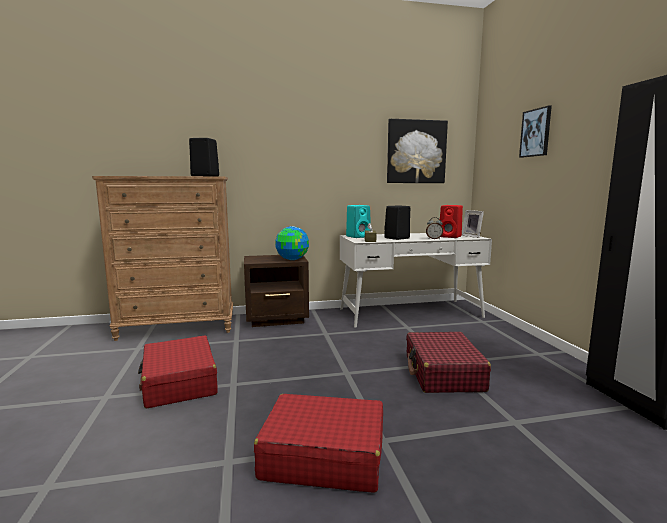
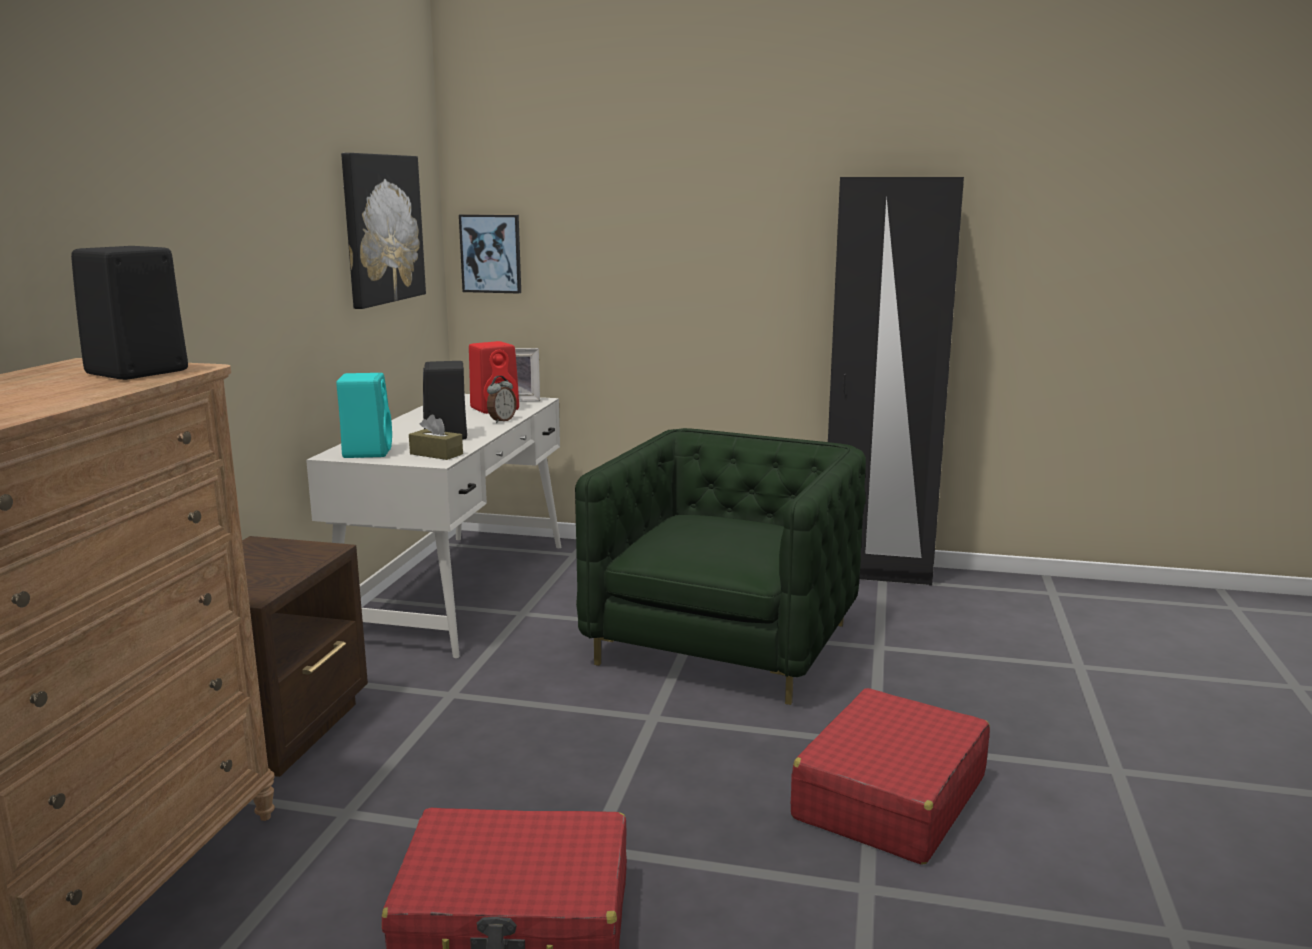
camera: 65 degrees left, 5 degrees up
globe [275,226,309,260] -> none
red suitcase [406,332,491,393] -> green armchair [575,428,866,705]
picture [519,106,552,158] -> picture moved to [459,214,521,293]

